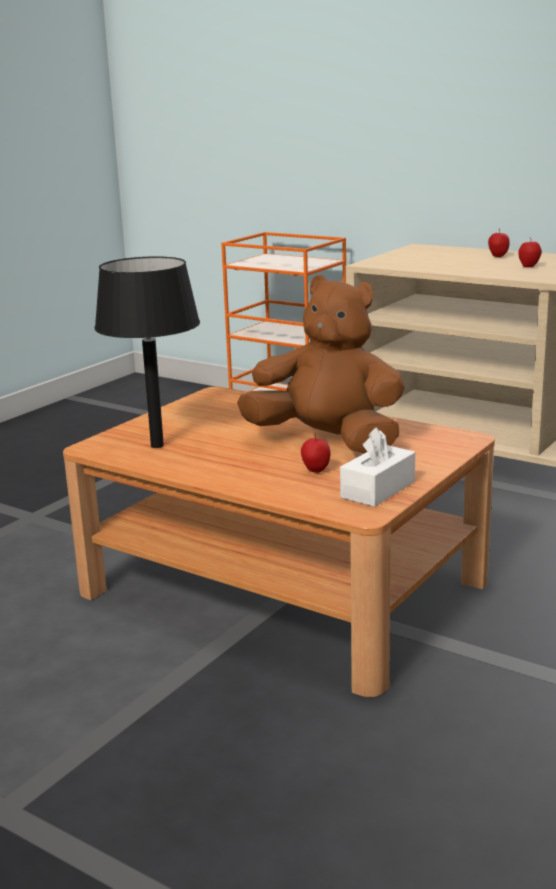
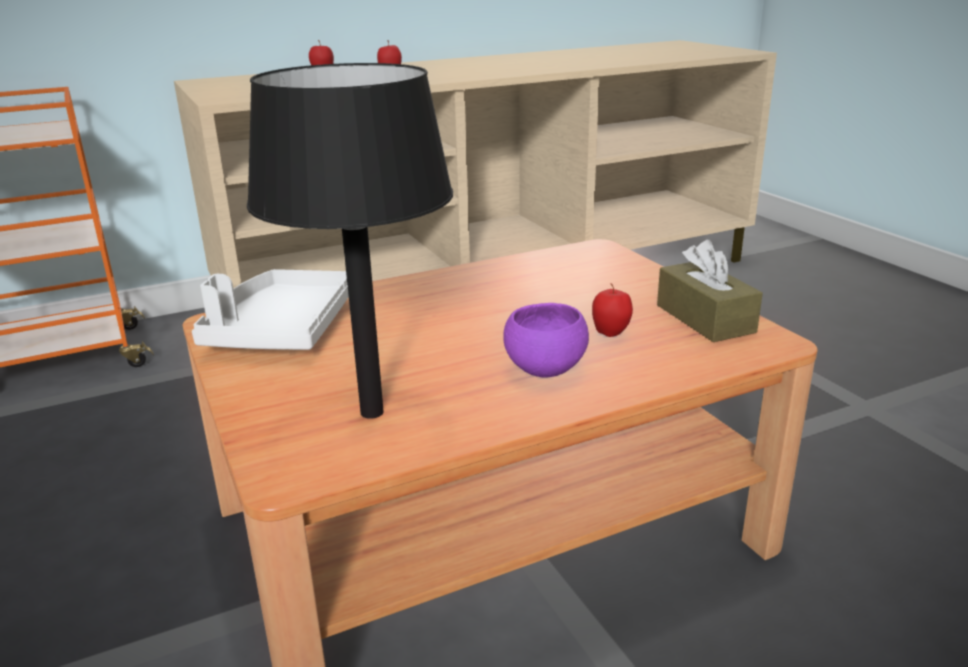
camera: 60 degrees left, 5 degrees up
brown plush toy [237,275,405,453] -> none
white tissue box [340,427,415,507] -> brown tissue box [657,240,763,342]
none -> white tray [192,269,349,350]
none -> purple bowl [503,303,589,378]

